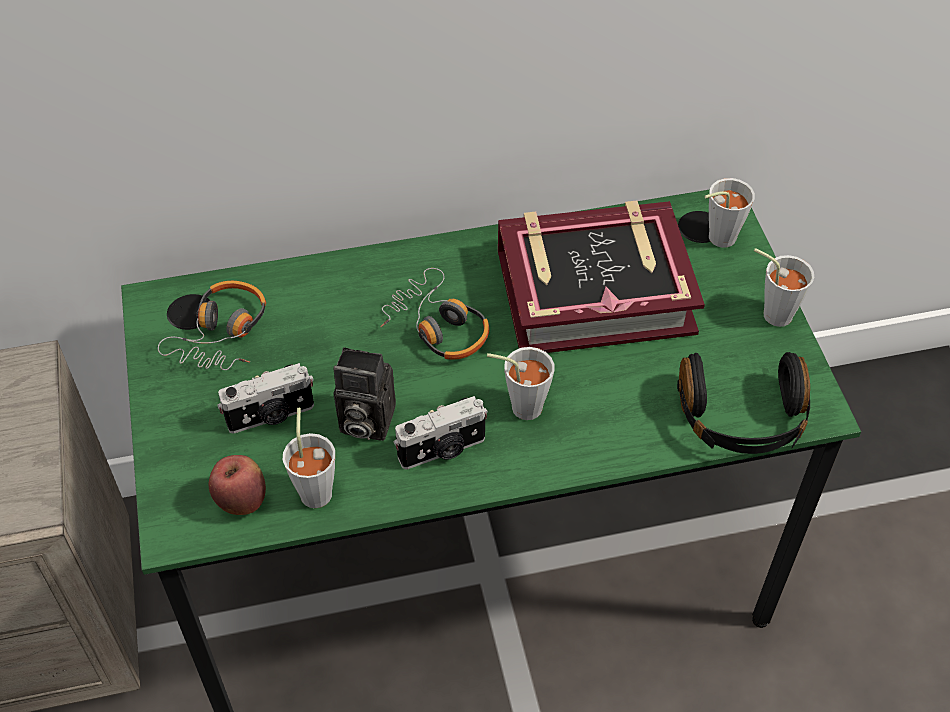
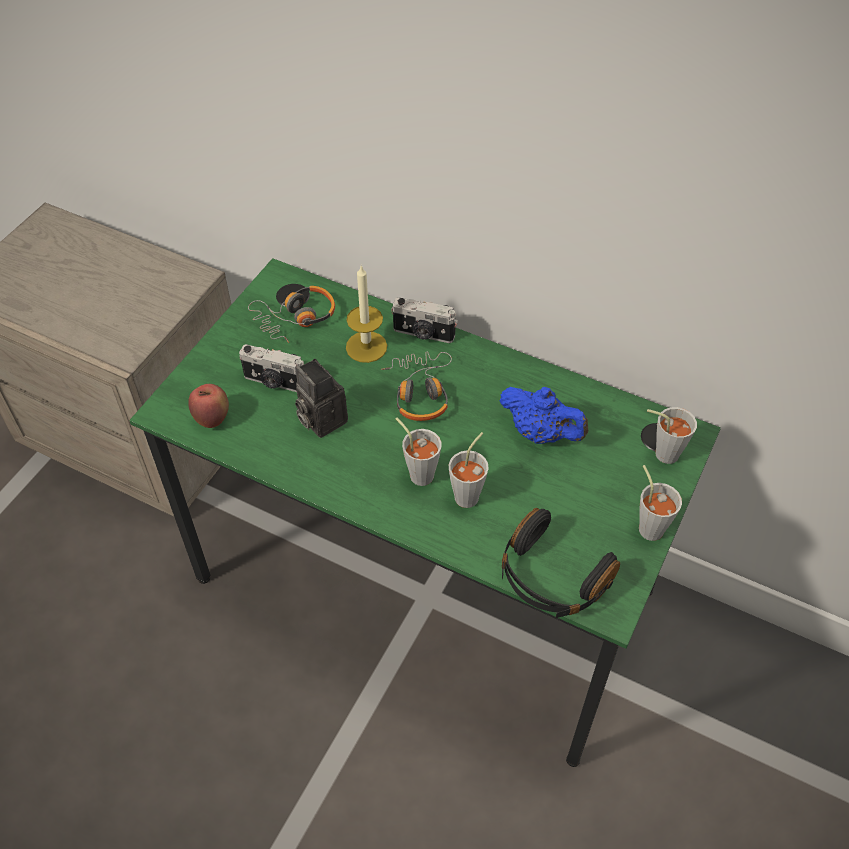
camera: 40 degrees right, 0 degrees up
grey cup [283,408,335,508] -> grey cup moved to [448,432,489,508]
camera [394,396,488,469] -> camera moved to [391,297,458,343]
book [498,201,705,353] -> blue teapot [499,387,588,444]
none -> candle [346,266,387,363]

